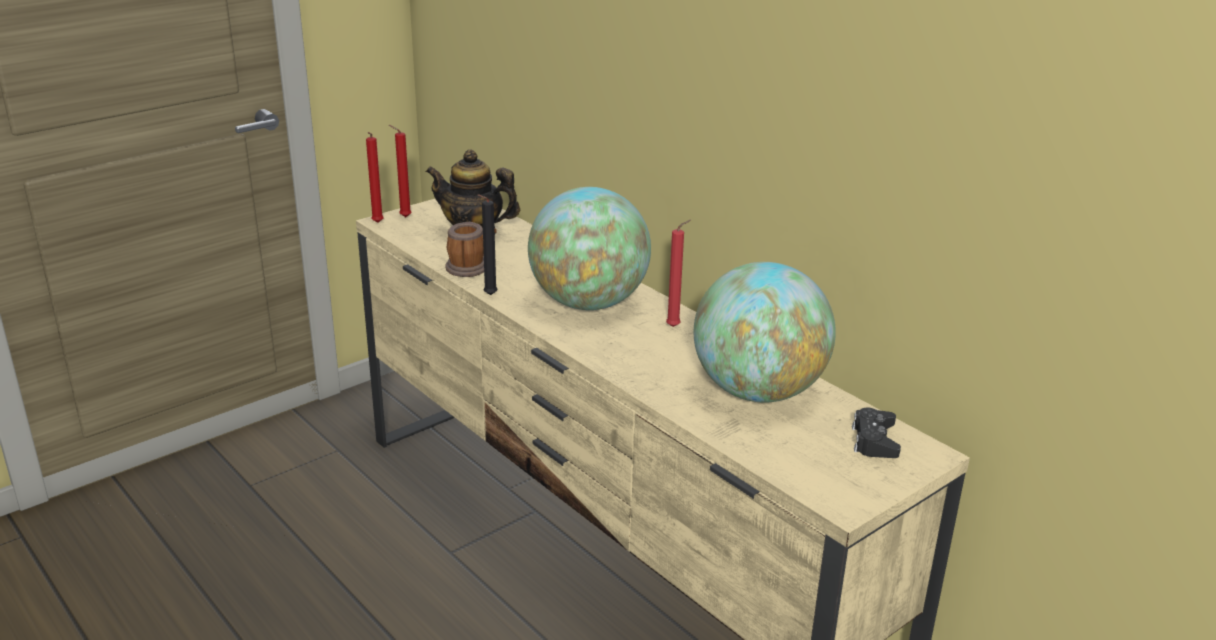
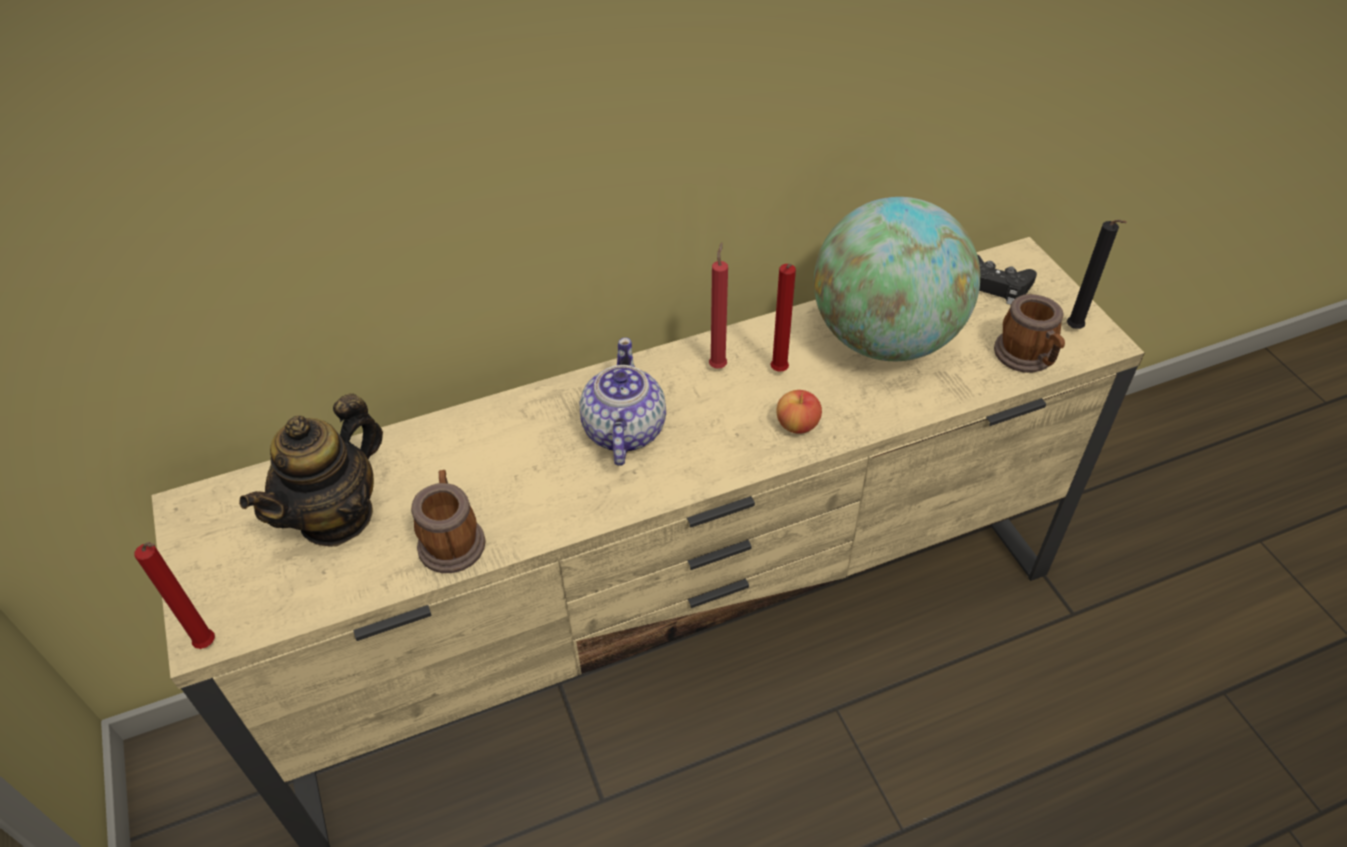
camera: 70 degrees left, 20 degrees up
red candle [389,125,412,217] -> red candle moved to [771,264,796,371]
black candle [478,194,498,295] -> black candle moved to [1067,220,1127,329]
globe [528,187,651,310] -> teapot [580,338,666,466]
none -> apple [776,390,822,434]
none -> mug [994,294,1065,373]

